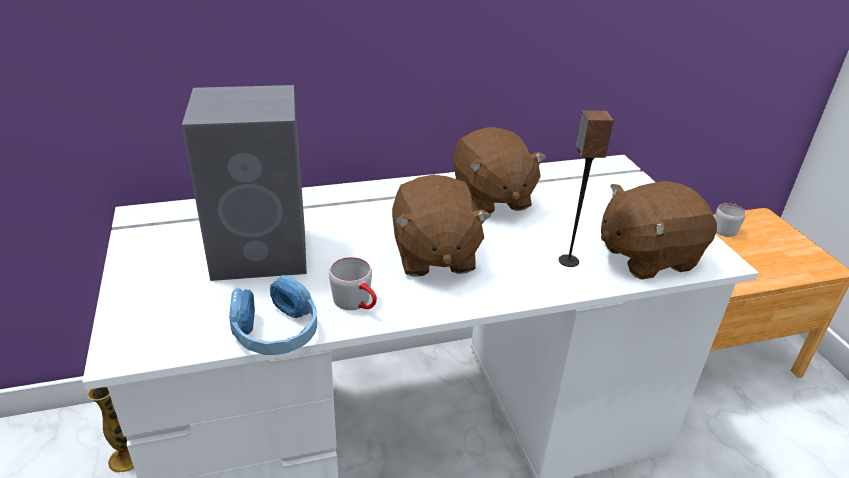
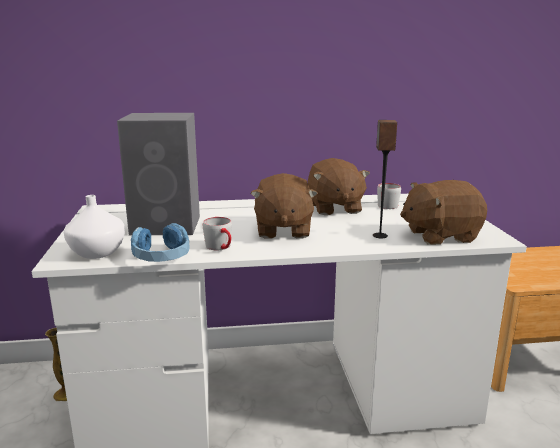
camera: 10 degrees right, 15 degrees down
grey mug [715,203,746,237] -> grey mug moved to [377,183,401,209]
none -> white vase [64,195,125,259]

